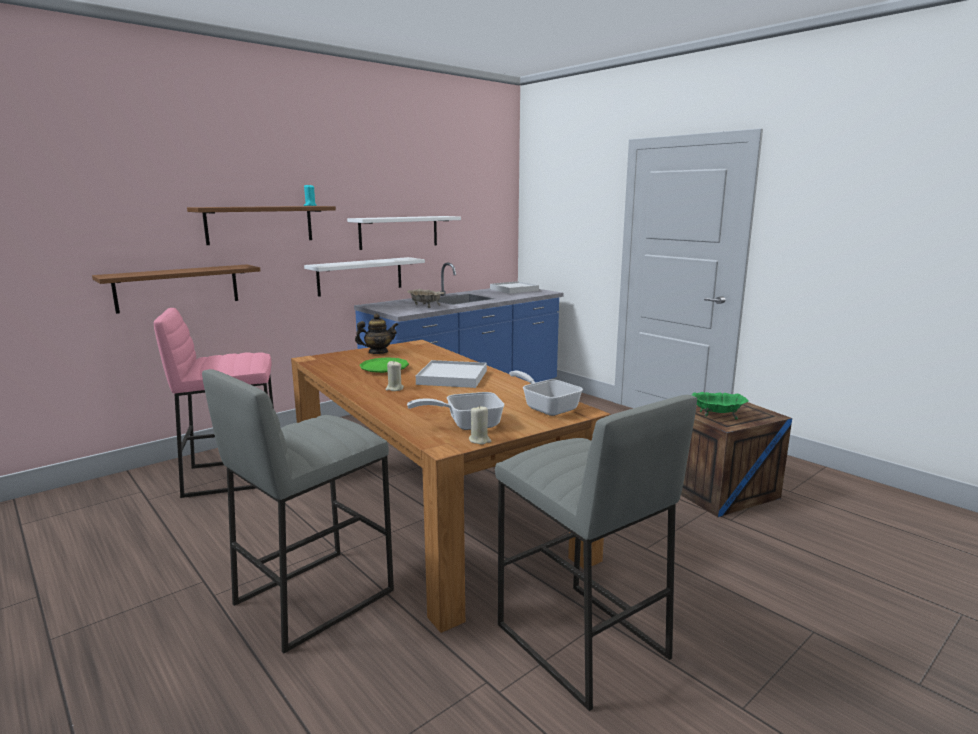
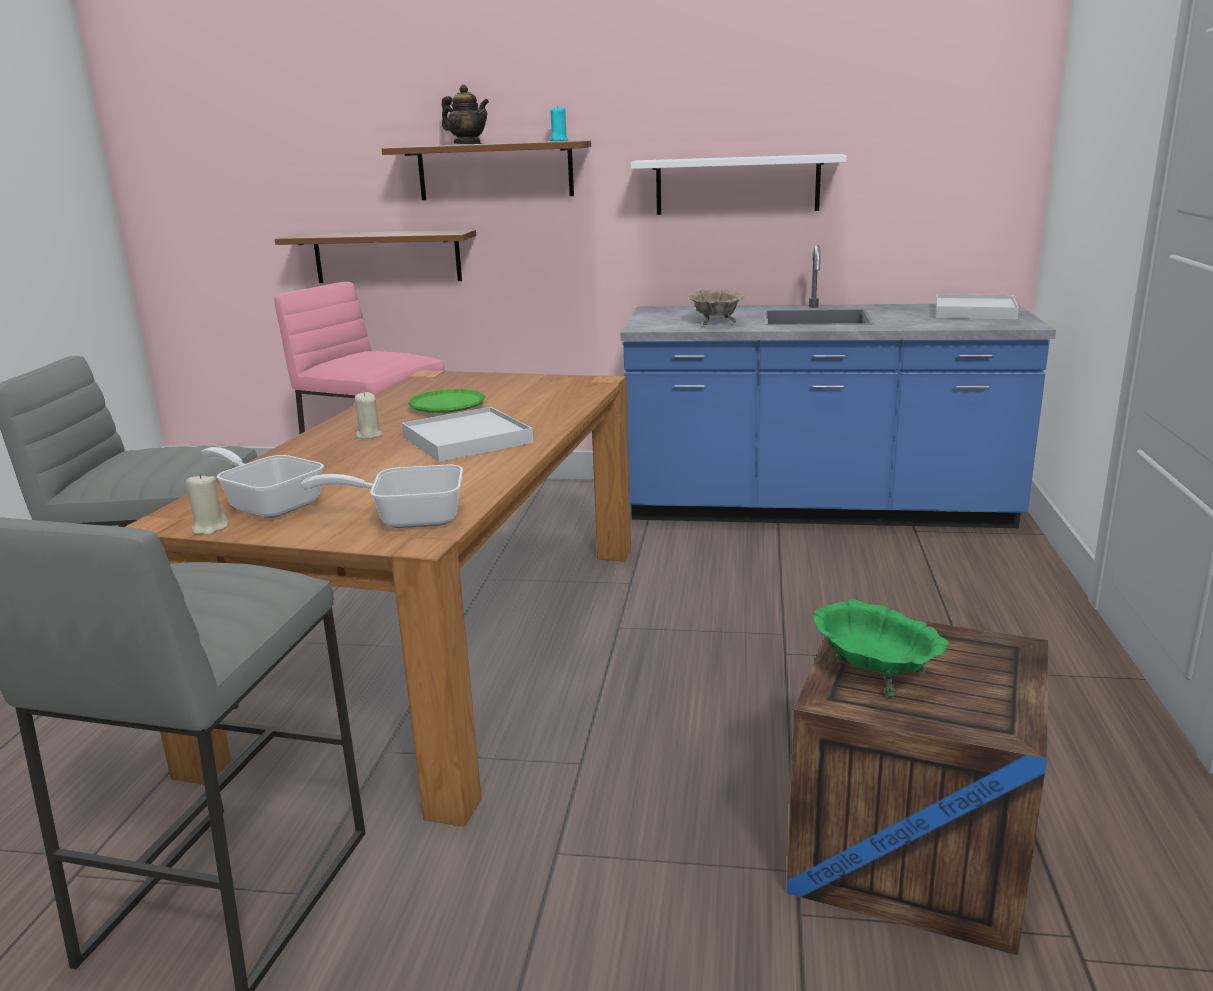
camera: 50 degrees right, 5 degrees up
white shelf [304,257,425,297] -> none
teapot [355,314,398,354] -> teapot moved to [442,85,489,144]
frying pan [509,371,583,416] -> frying pan turned 105 degrees counterclockwise [301,465,463,528]

